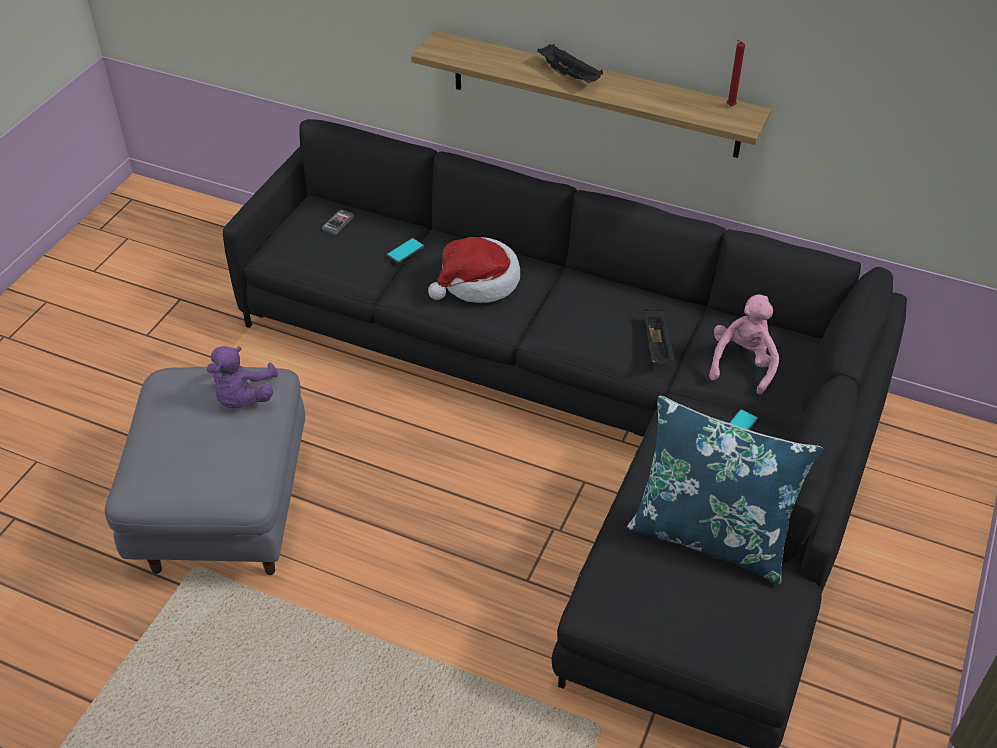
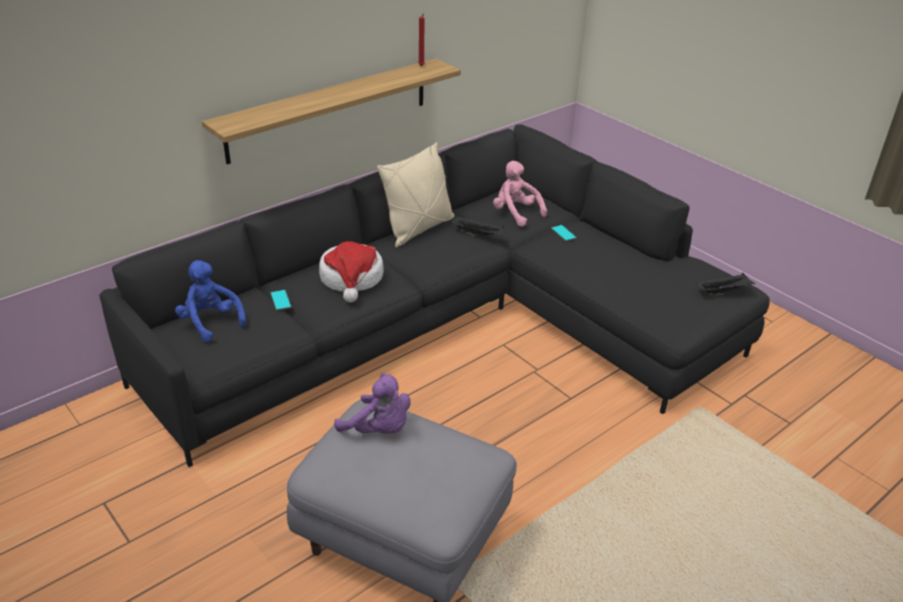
camera: 65 degrees left, 10 degrees down
phone [322,210,354,234] -> blue plush toy [175,260,246,342]
black tray [537,44,603,83] -> black tray moved to [696,273,756,295]
blue pillow [626,395,823,584] -> none
none -> beige pillow [377,142,454,248]

